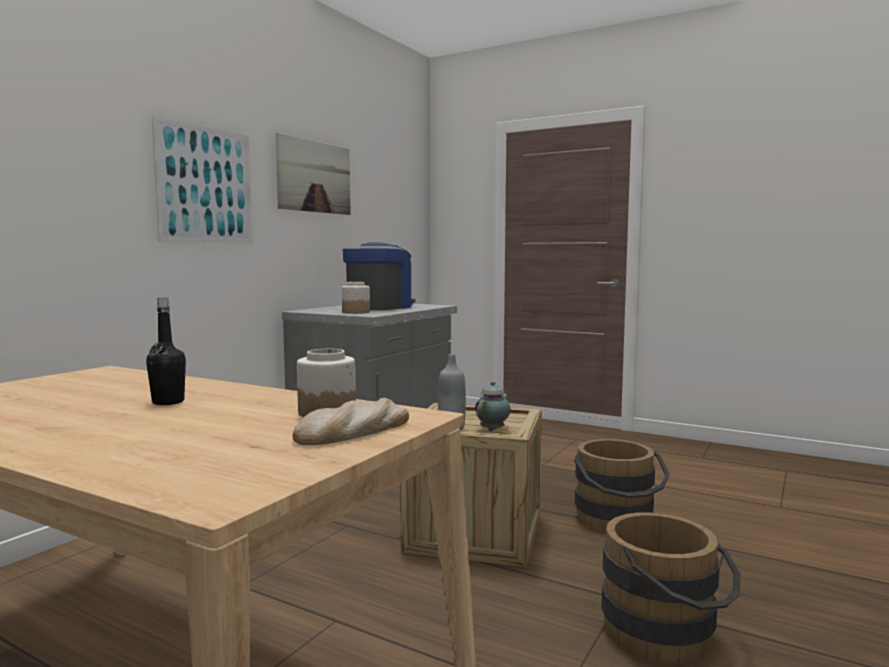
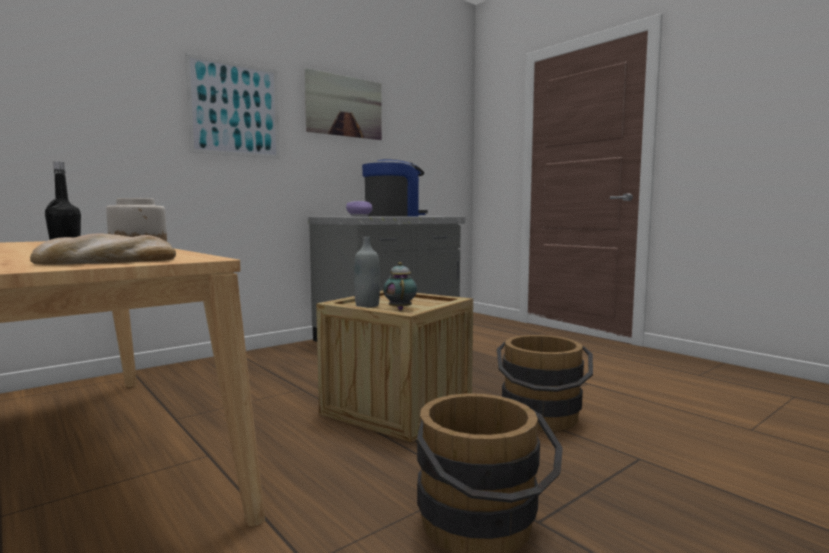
camera: 20 degrees right, 0 degrees up
jar [342,282,370,314] -> purple bowl [346,201,372,217]
teapot [475,381,511,431] -> teapot turned 60 degrees counterclockwise [383,262,417,310]

